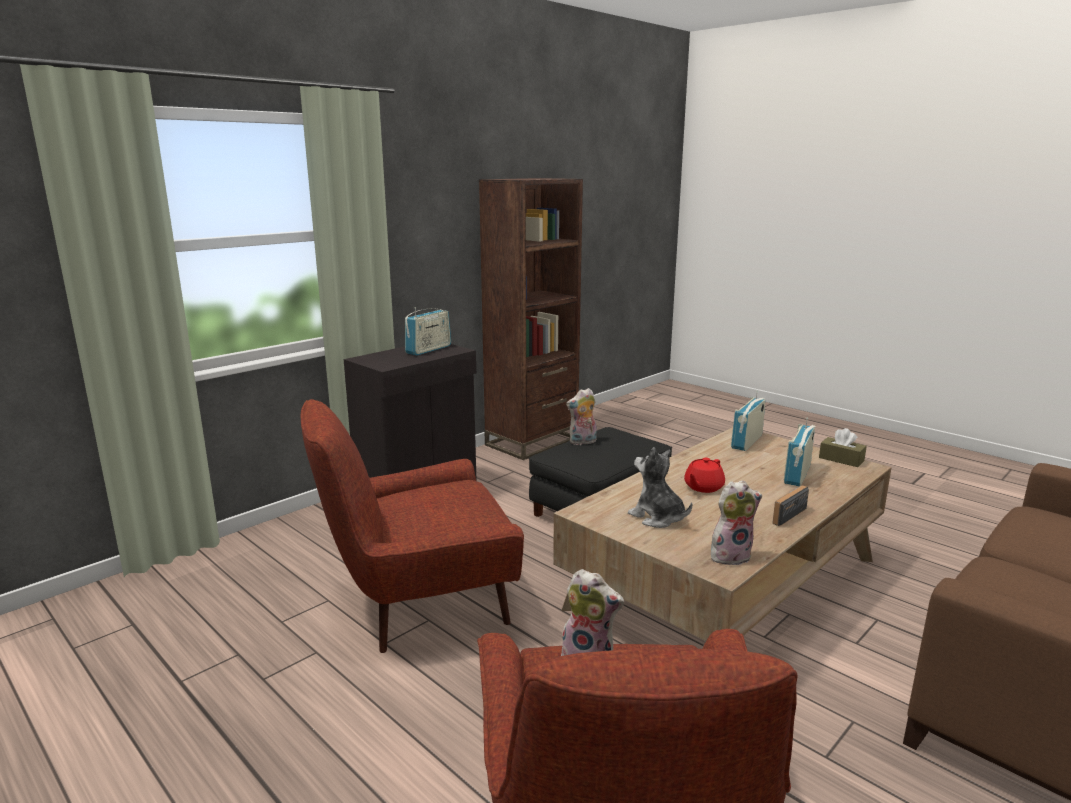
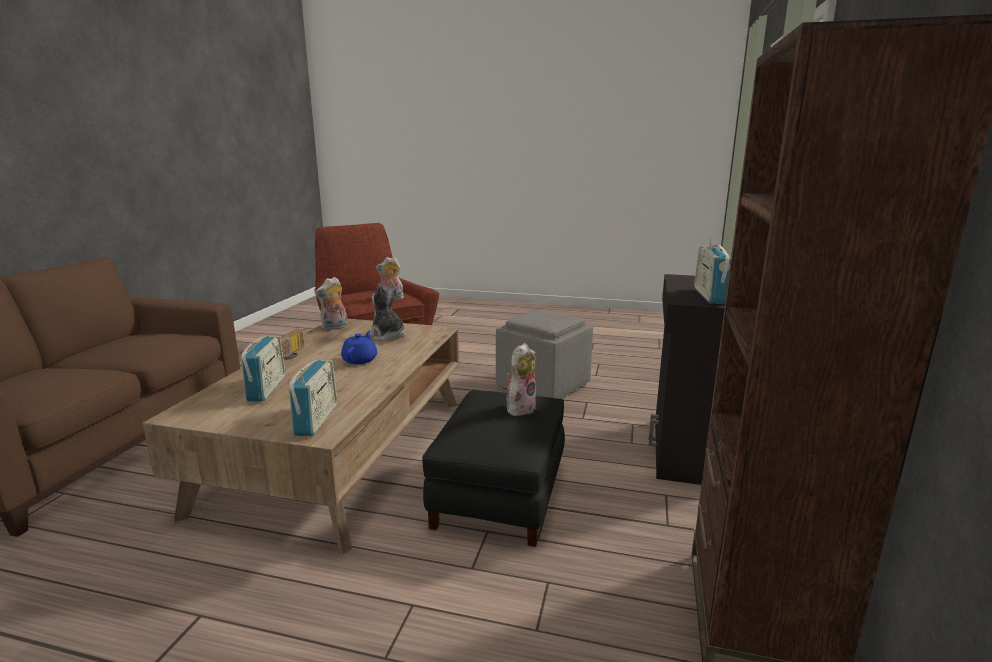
camera: 150 degrees right, 0 degrees up
red armchair [300,399,524,653] -> grey ottoman [496,309,593,399]
plush toy [628,447,693,528] -> plush toy turned 150 degrees counterclockwise [370,283,405,341]
red teapot [684,457,725,493] -> blue teapot [341,331,377,364]
brown tissue box [819,428,867,467] -> none

